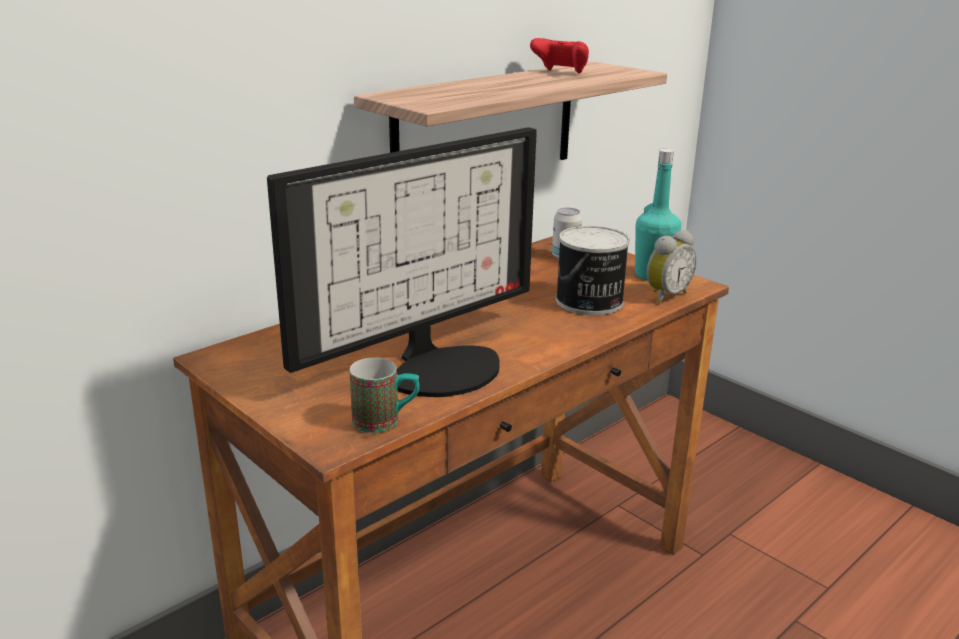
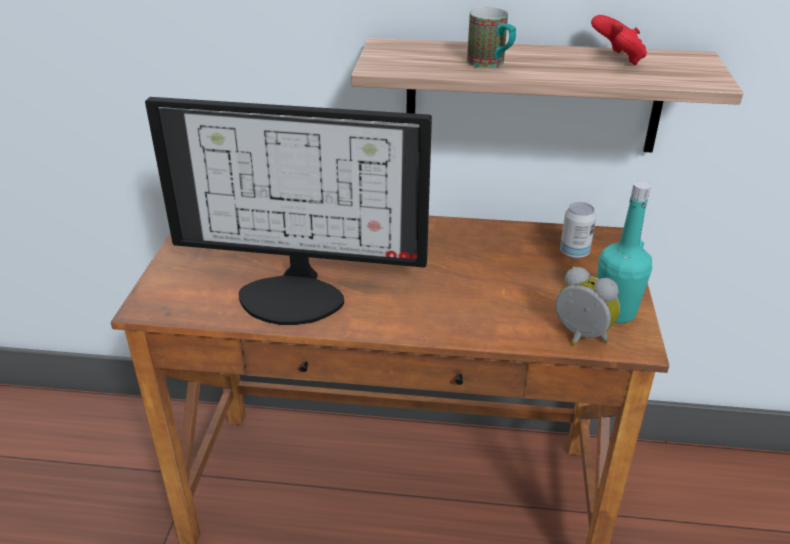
camera: 50 degrees right, 10 degrees up
mug [349,357,420,433] -> mug moved to [467,7,516,68]
can [556,226,630,315] -> none
alarm clock [647,230,697,304] -> alarm clock turned 150 degrees counterclockwise [556,267,620,346]

